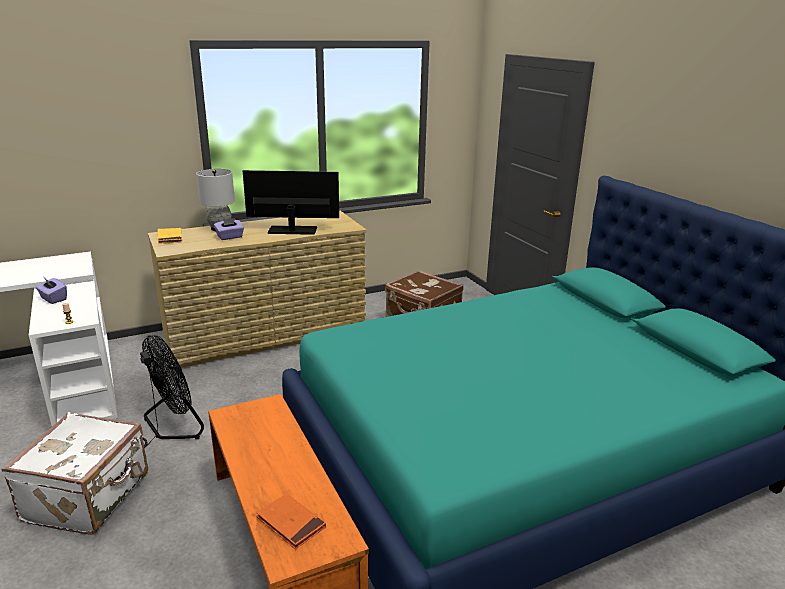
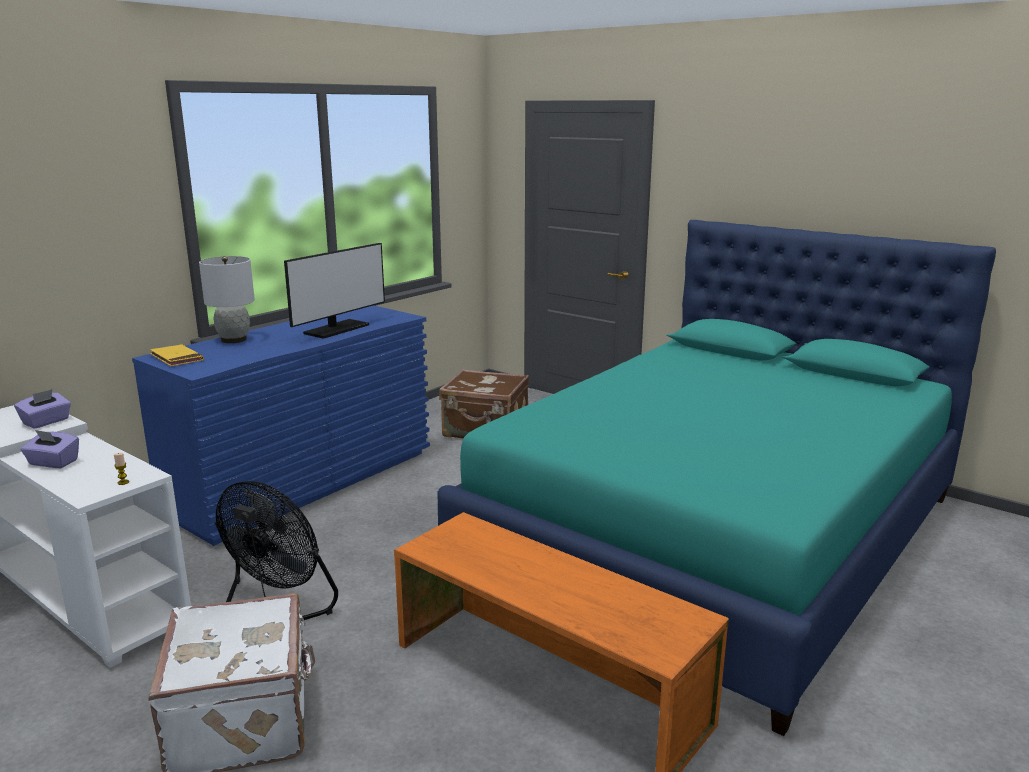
camera: 25 degrees left, 5 degrees down
beige dresser [148,211,367,368] -> blue dresser [132,305,430,546]
purple tissue box [214,218,244,240] -> purple tissue box moved to [14,389,71,429]
monitor [243,170,339,235] -> monitor turned 150 degrees clockwise [284,243,385,339]
orange book [256,493,326,549] -> none

